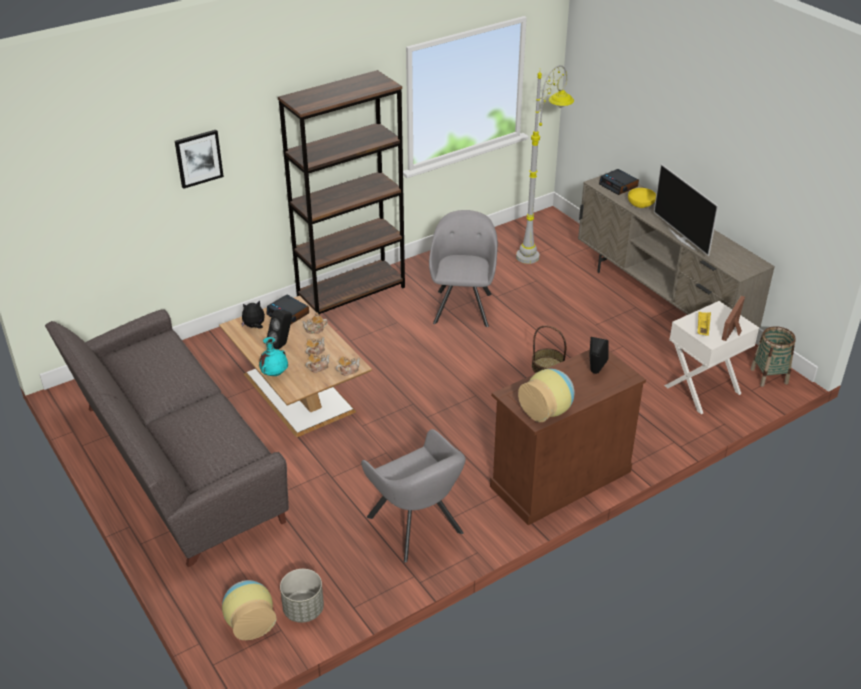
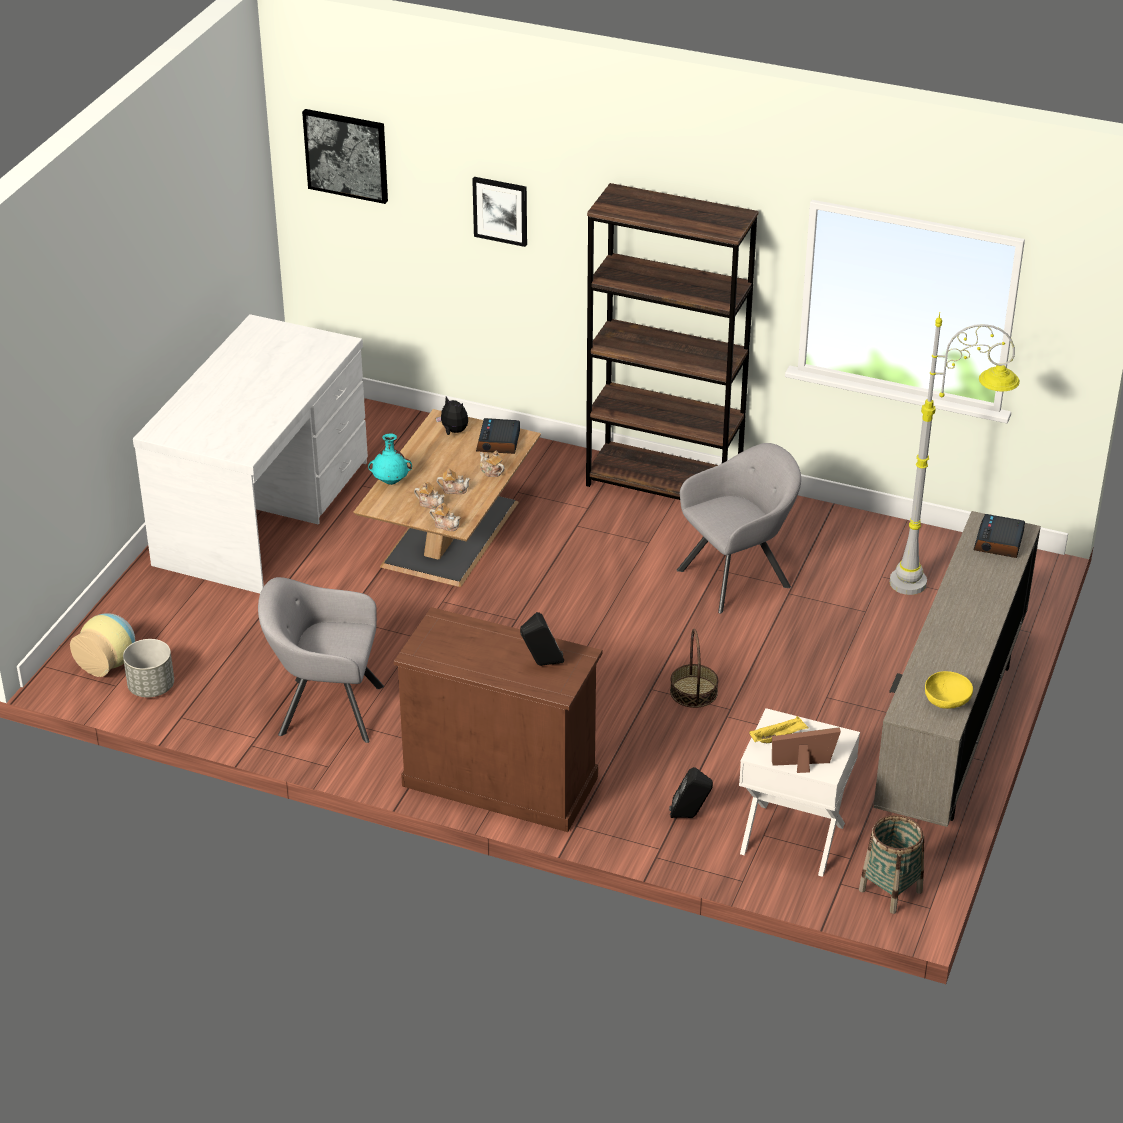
camera: 55 degrees right, 0 degrees up
grey sofa [45,309,289,567] -> white desk [133,314,368,594]
black speaker [267,310,292,350] -> black speaker moved to [669,767,713,818]
grey armchair [361,429,466,563] -> grey armchair turned 75 degrees clockwise [258,577,384,743]
vase [518,369,575,422] -> none
yellow bowl [628,188,656,208] -> yellow bowl moved to [925,671,973,709]
television [654,164,718,256] -> none
none -> picture [302,109,388,204]

